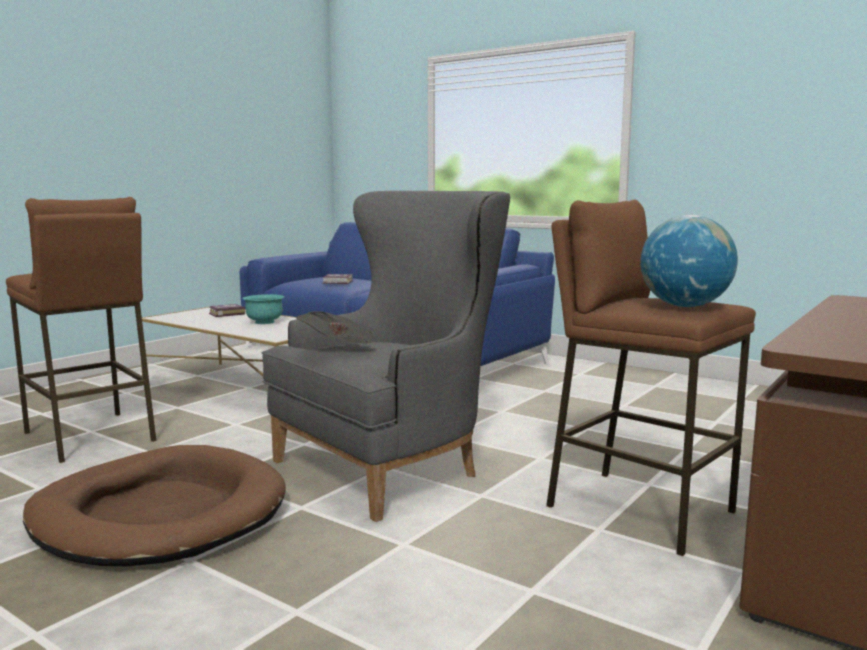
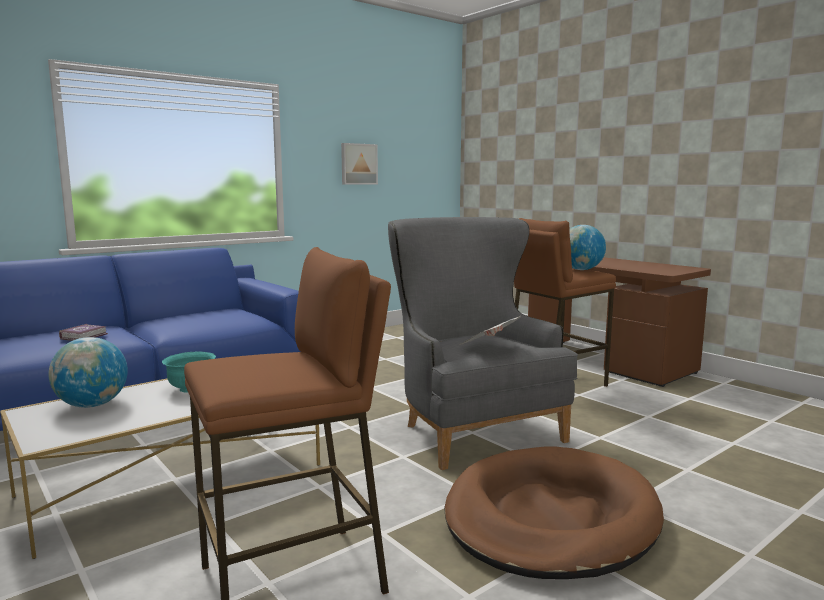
camera: 75 degrees left, 0 degrees up
book [209,304,245,317] -> globe [48,337,128,408]
none -> picture [341,143,378,185]

